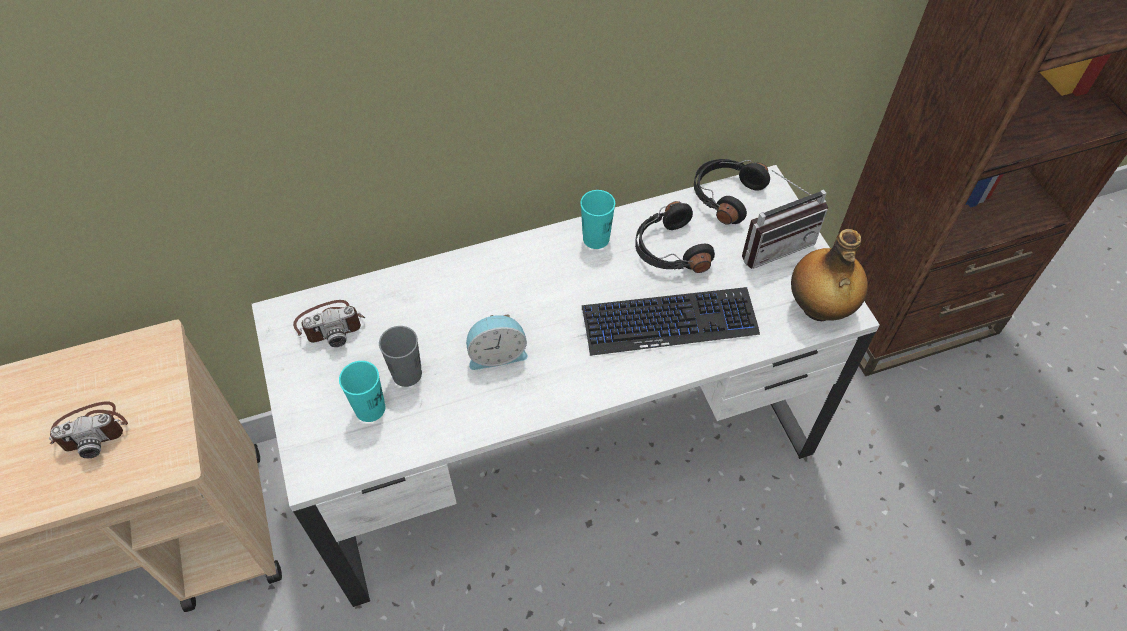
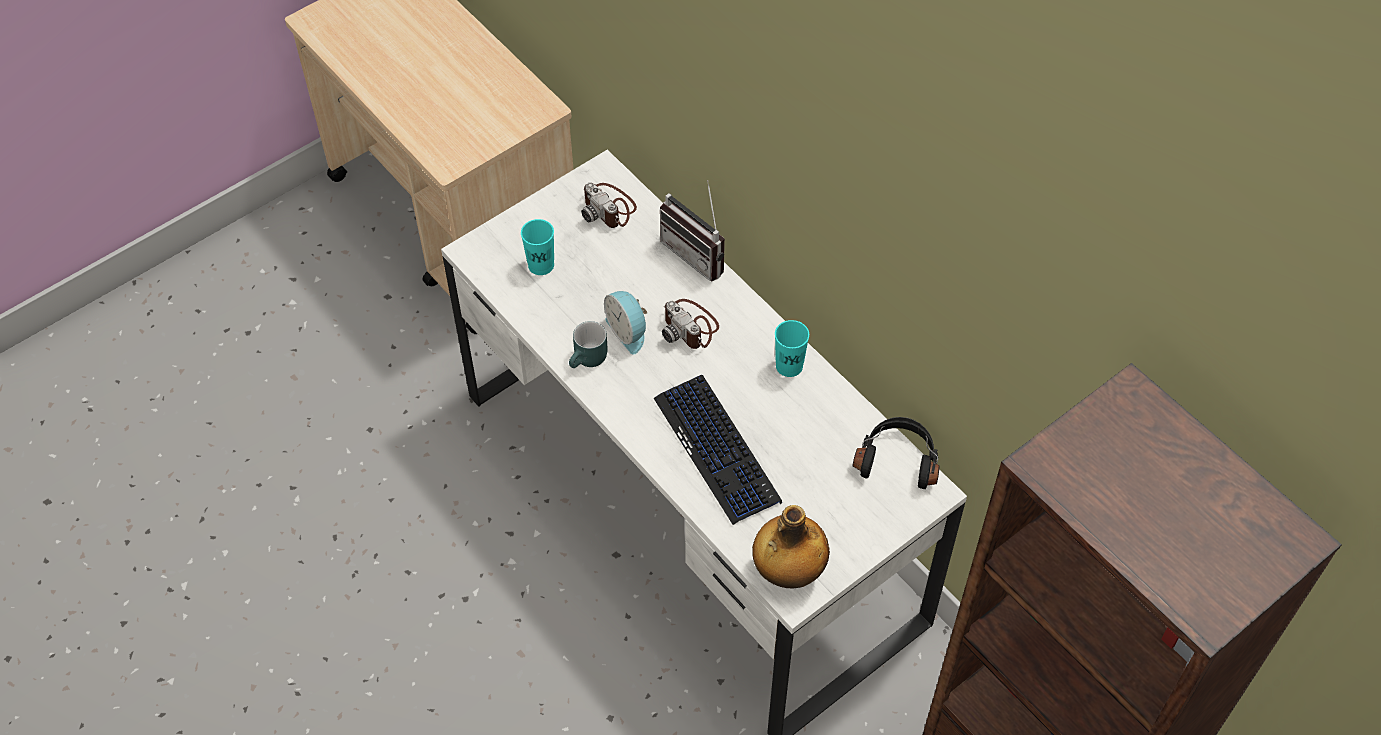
camera: 70 degrees right, 0 degrees up
camera [49,401,128,458] -> camera moved to [662,299,719,349]
grey cup [379,326,422,387] -> none
black headphones [635,201,715,273] -> none
radio [742,170,828,269] -> radio moved to [660,180,725,281]
none -> turquoise mug [569,321,607,368]

